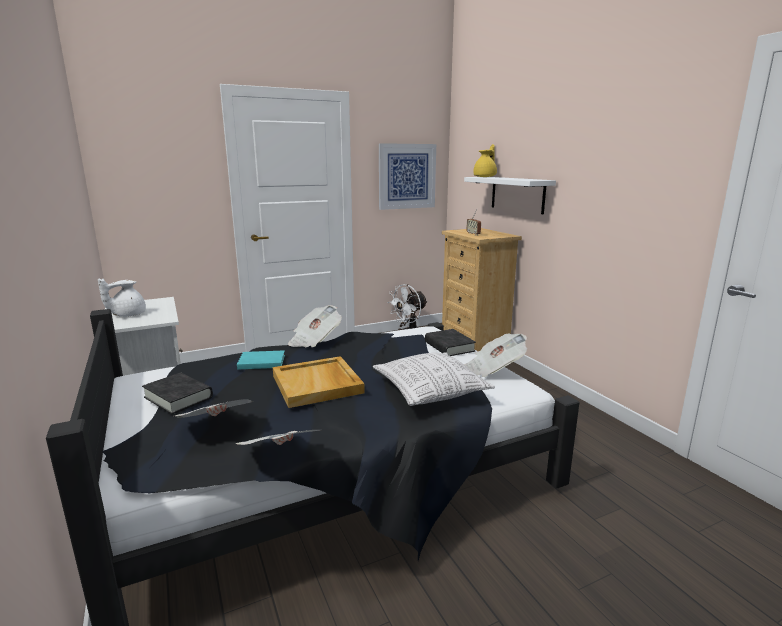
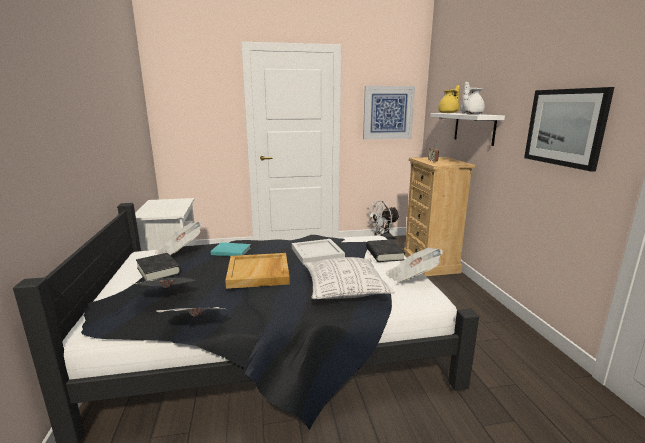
camera: 15 degrees right, 0 degrees up
white teapot [98,279,146,317] -> white teapot moved to [461,82,485,114]
newspaper [288,305,342,347] -> newspaper moved to [155,222,202,255]
none -> white tray [292,239,345,265]
none -> picture [524,87,614,172]

